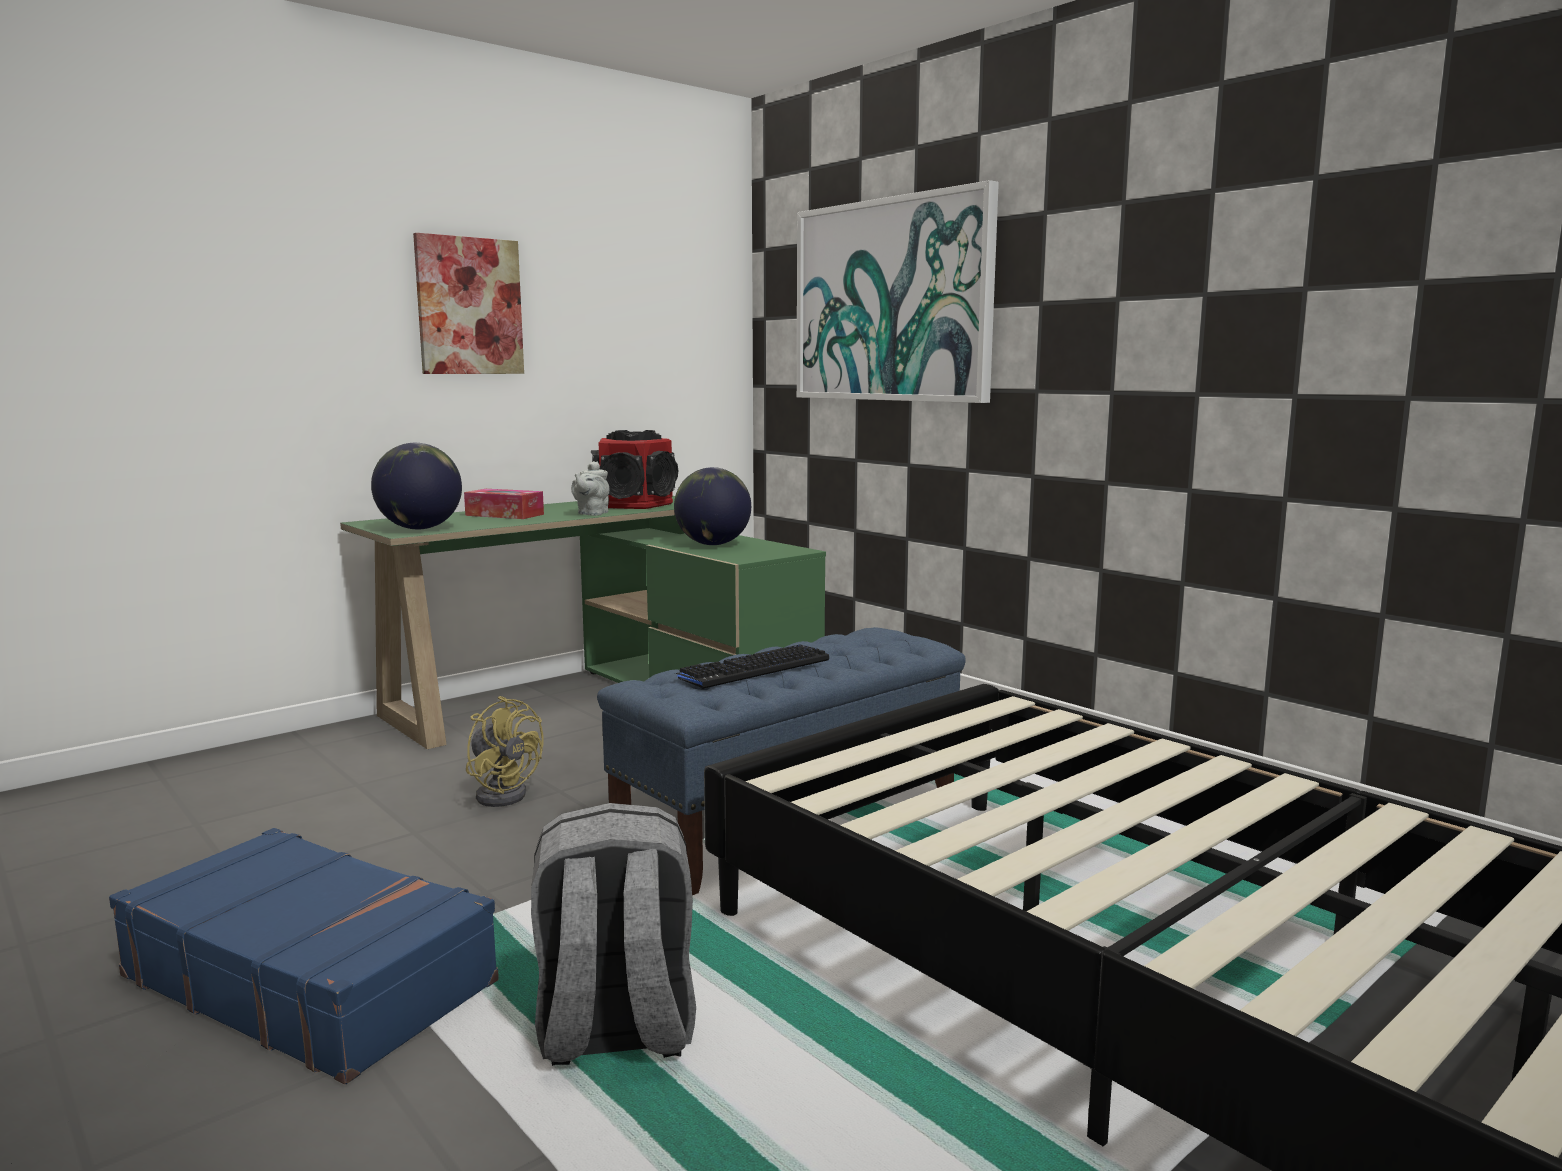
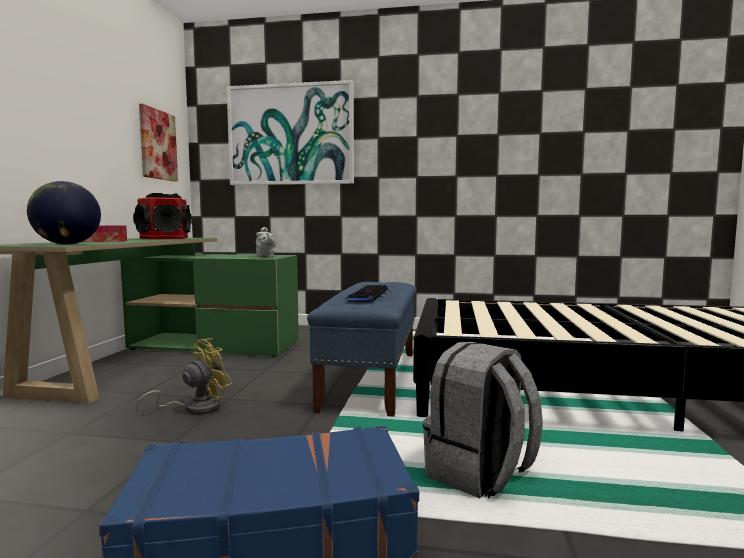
camera: 40 degrees left, 5 degrees down
picture [413,233,524,374] -> picture moved to [139,104,178,182]
yellow fan [466,696,543,807] -> yellow fan turned 45 degrees counterclockwise [136,338,232,415]
grey teapot [571,461,609,516] -> grey teapot moved to [256,227,277,258]
globe [674,467,751,545] -> none

